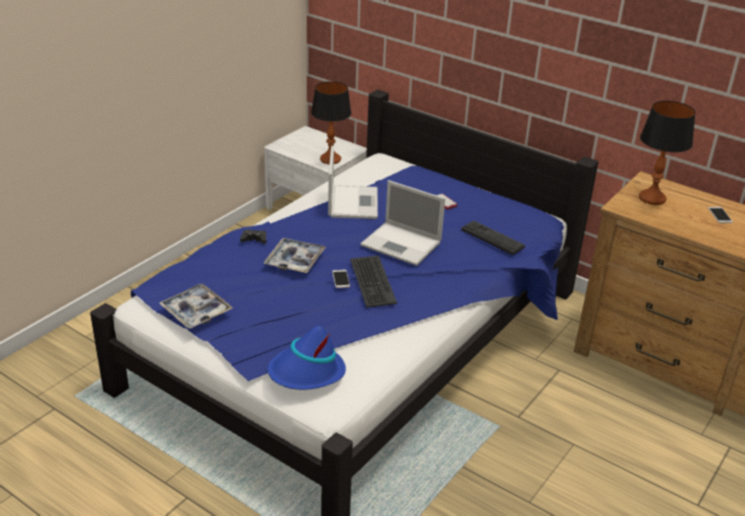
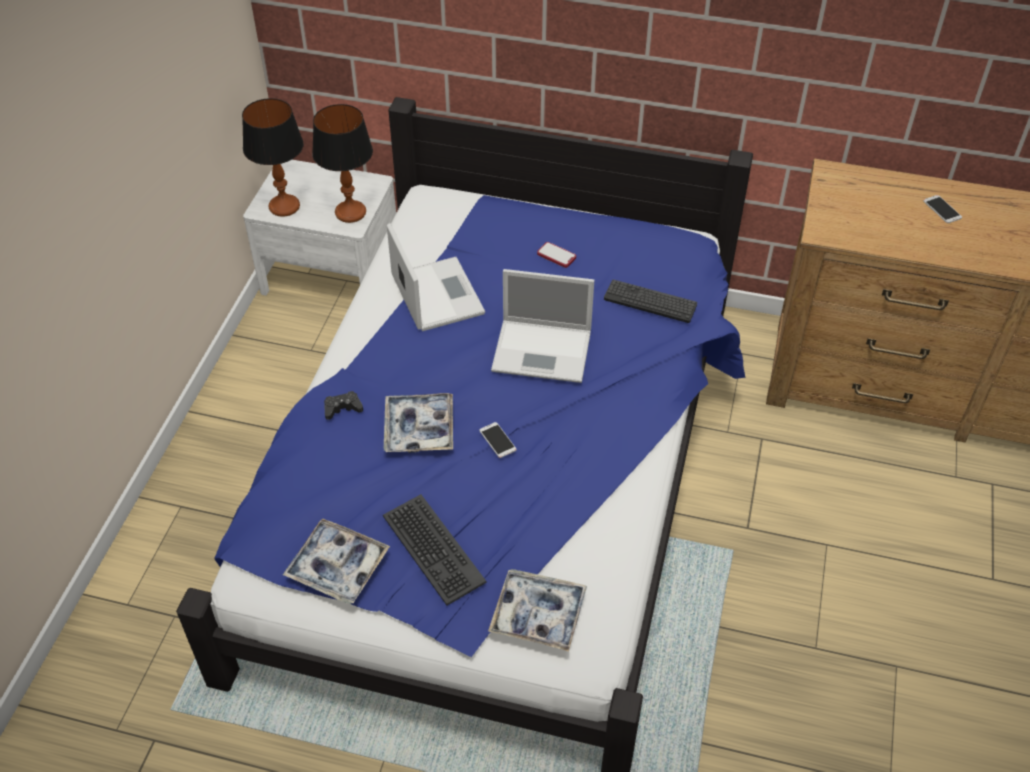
camera: 20 degrees left, 15 degrees up
blue hat [267,326,346,390] -> tray [488,569,587,652]
keyboard [350,255,397,308] -> keyboard moved to [383,494,487,606]
table lamp [639,101,696,205] -> table lamp moved to [242,98,304,217]

